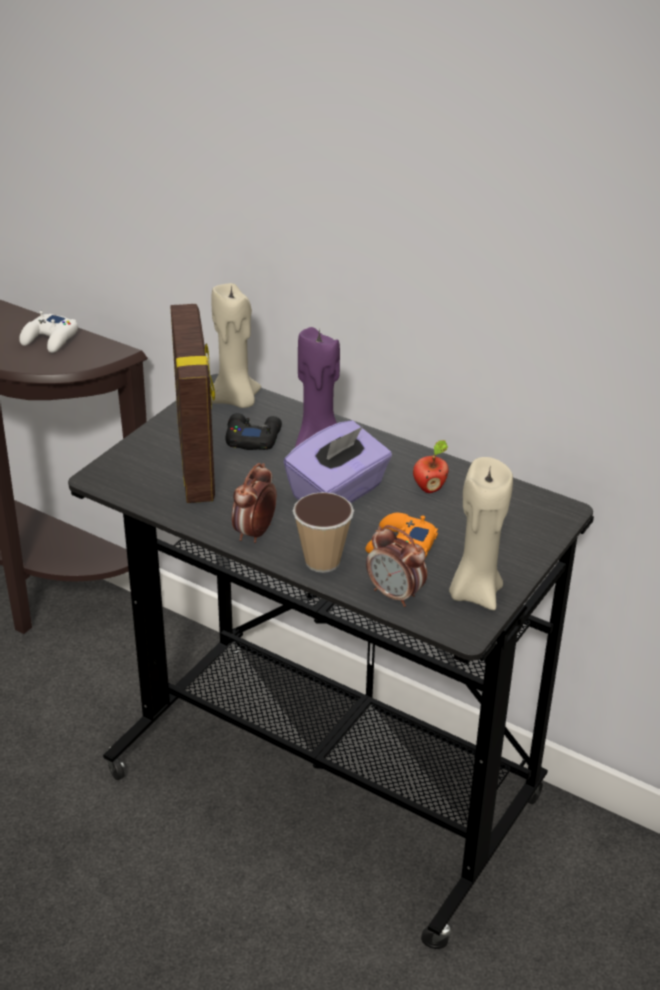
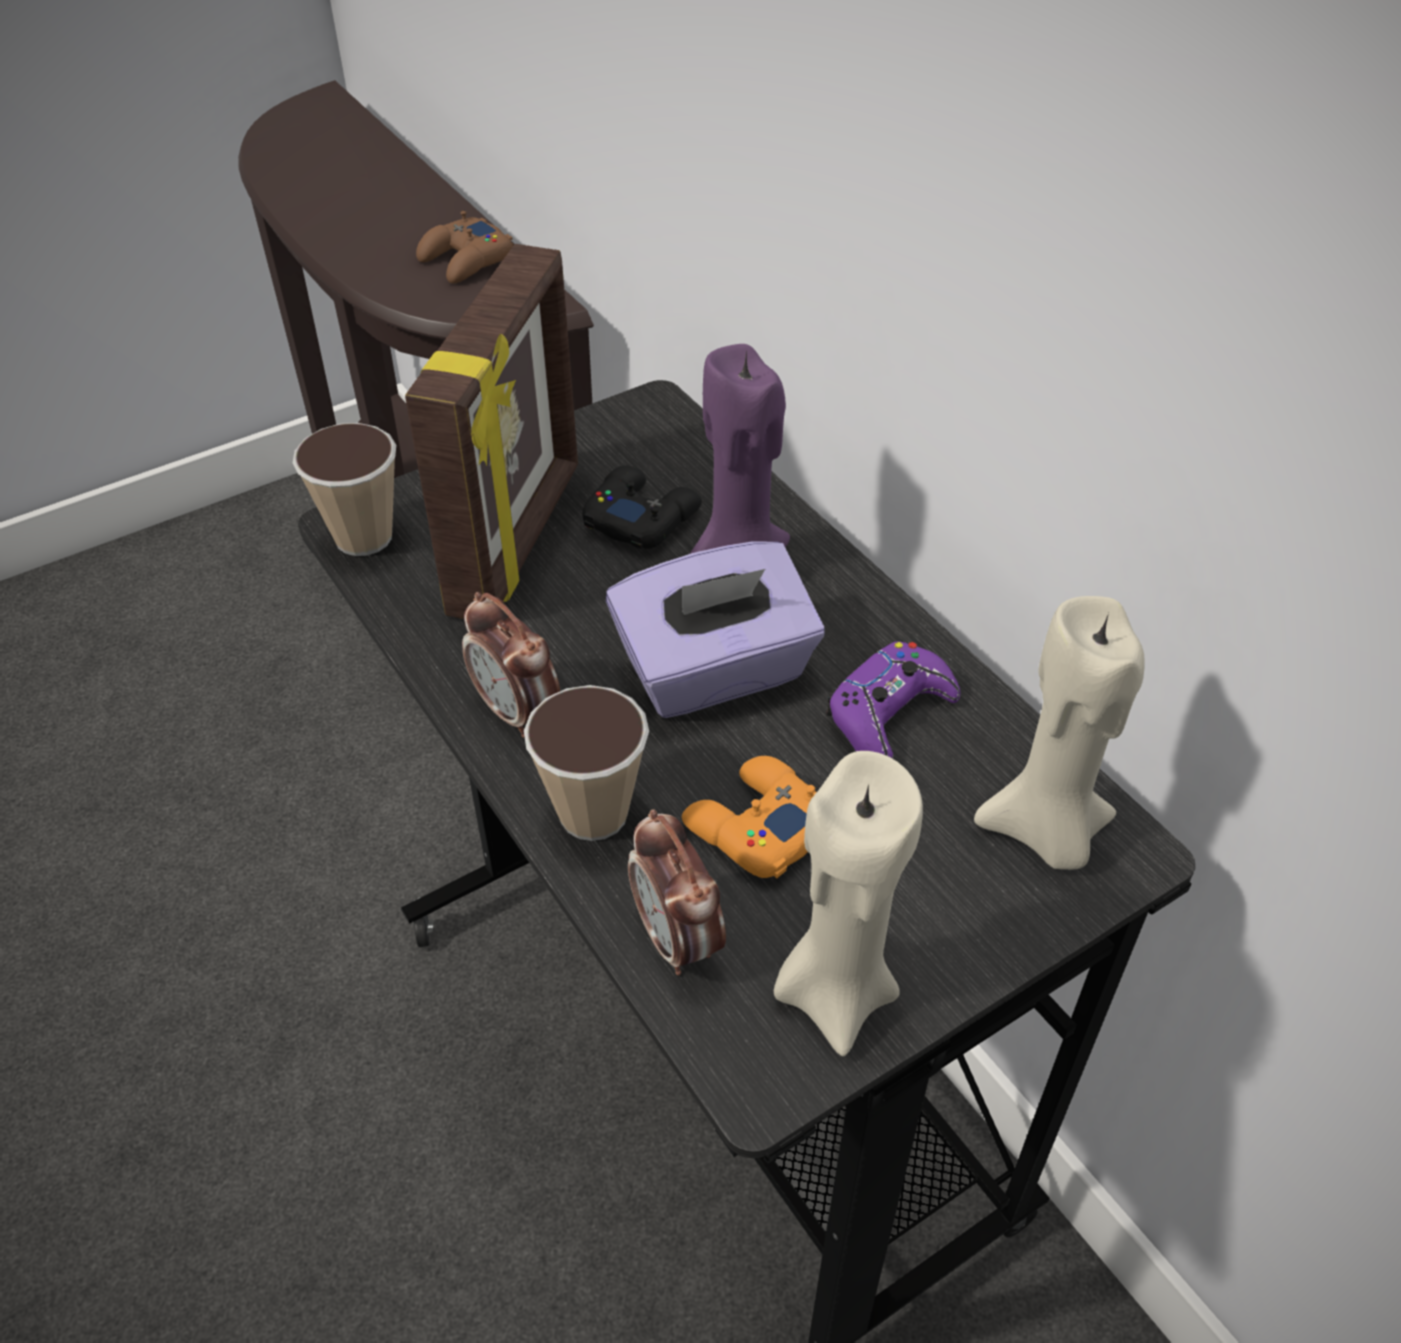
camera: 25 degrees right, 10 degrees up
white game controller [19,311,78,353] -> brown game controller [416,211,513,284]
beige candle [211,283,261,408] -> beige candle moved to [974,596,1145,870]
alarm clock [232,463,277,543] -> alarm clock turned 90 degrees counterclockwise [462,592,560,738]
apple [413,440,449,493] -> purple game controller [826,641,960,759]
none -> cup [293,423,396,556]

